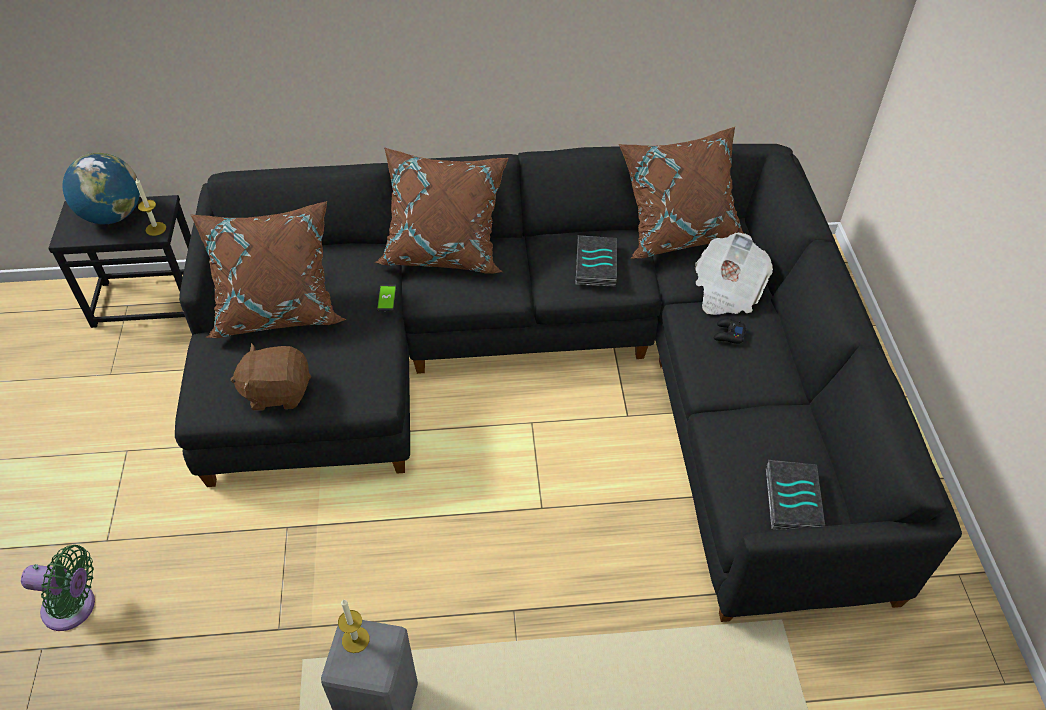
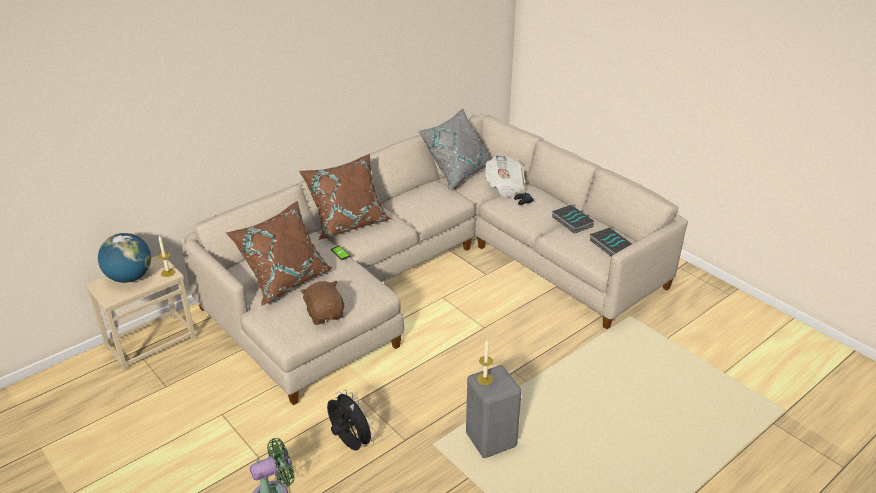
camera: 35 degrees left, 15 degrees down
black side table [48,195,191,328] -> beige side table [85,255,196,371]
black sofa [175,144,962,622] -> beige sofa [180,114,688,405]
brown plush toy [230,343,311,411] -> brown plush toy turned 105 degrees clockwise [300,281,344,325]
book [576,235,617,287] -> book moved to [552,205,594,234]
brown pillow [619,127,745,259] -> grey pillow [418,109,491,190]
none -> black fan [327,389,376,451]

